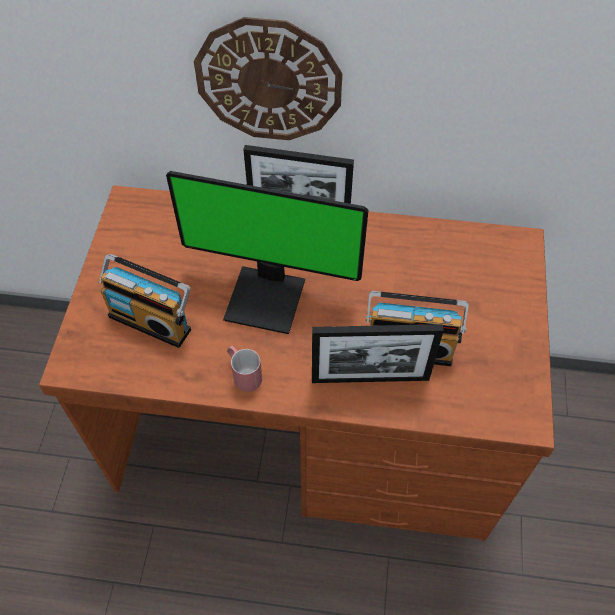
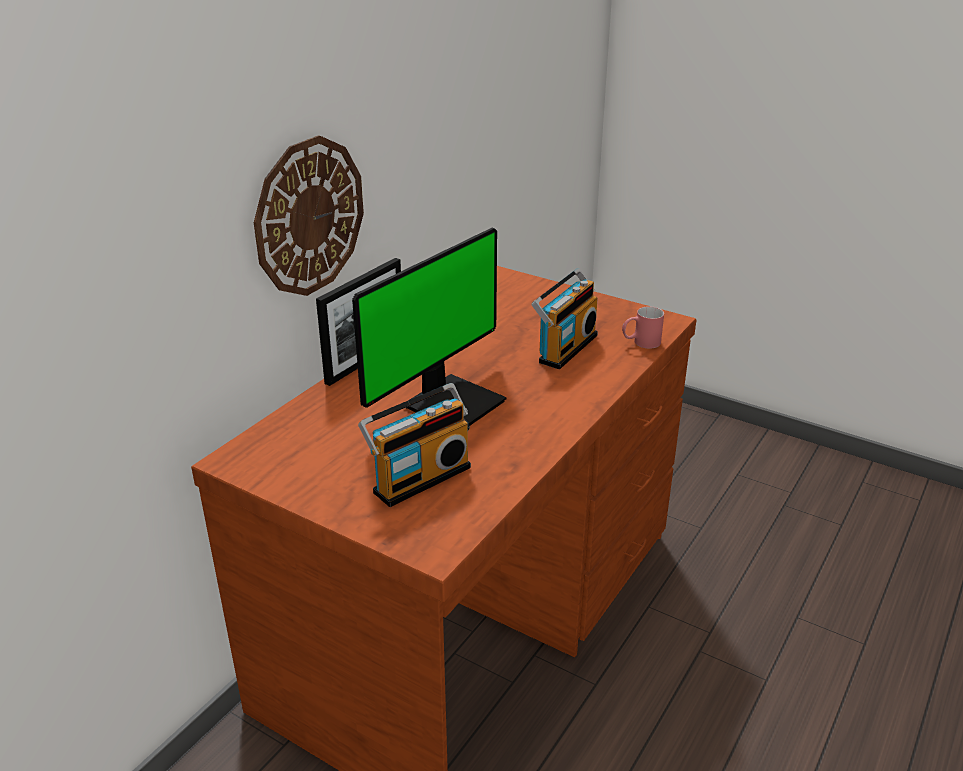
camera: 65 degrees left, 25 degrees down
red mug [227,346,262,392] -> red mug moved to [622,306,664,349]
picture frame [312,324,444,383] -> none

